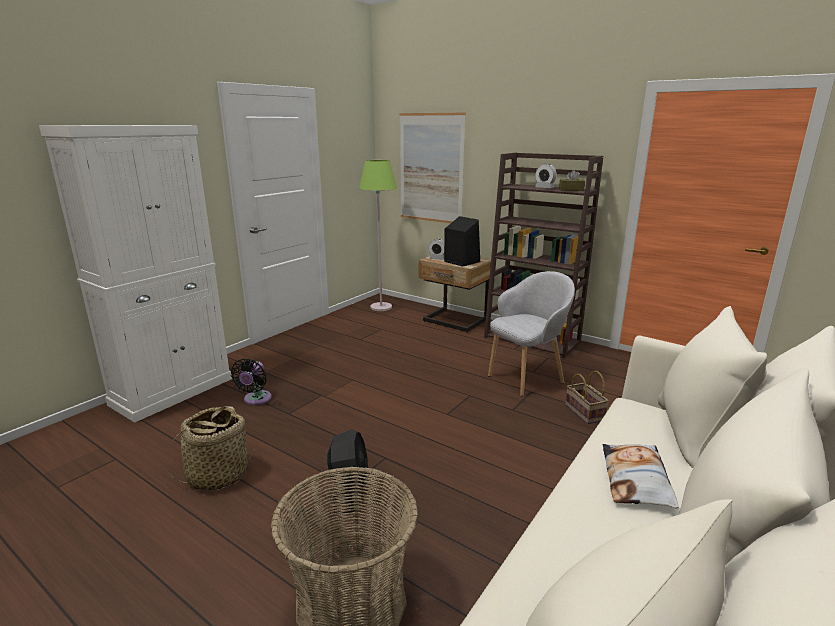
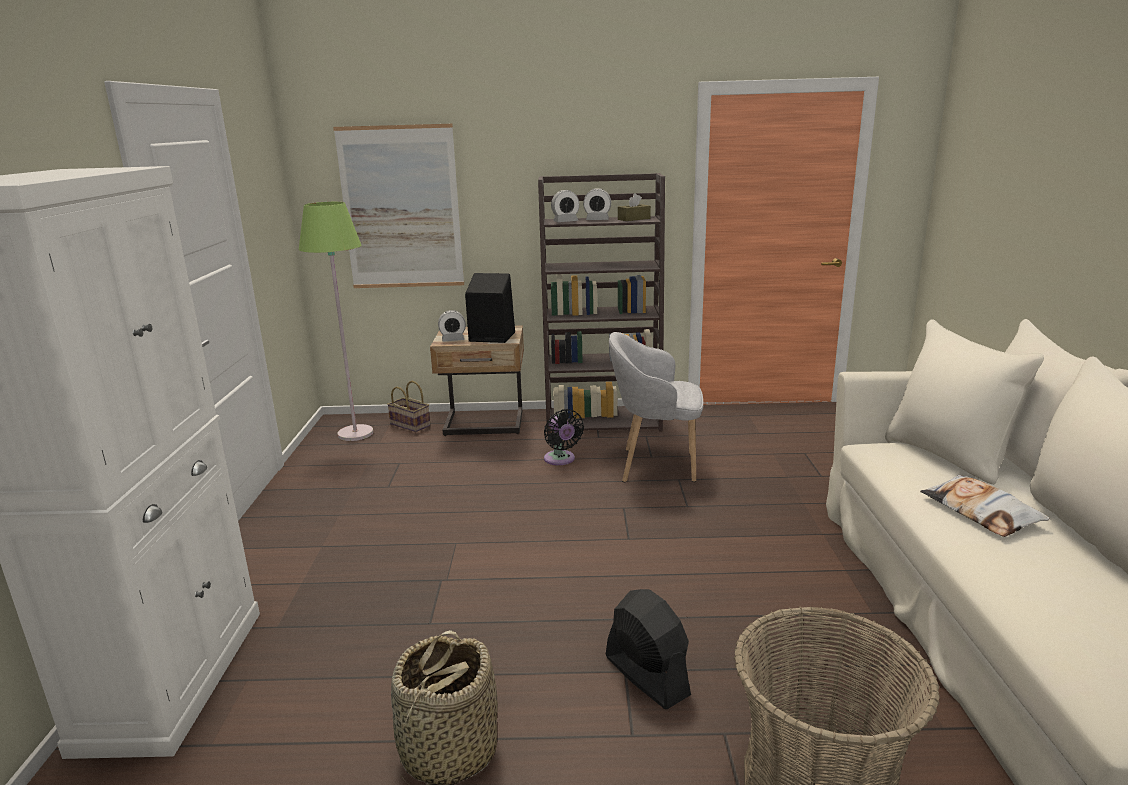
camera: 35 degrees left, 0 degrees up
black fan [231,358,272,405] -> black fan moved to [544,409,584,465]
grey armchair [488,271,575,396] -> grey armchair turned 105 degrees counterclockwise [609,332,703,482]
basket [565,371,609,424] -> basket moved to [387,381,430,432]
none -> alarm clock [551,190,580,222]

